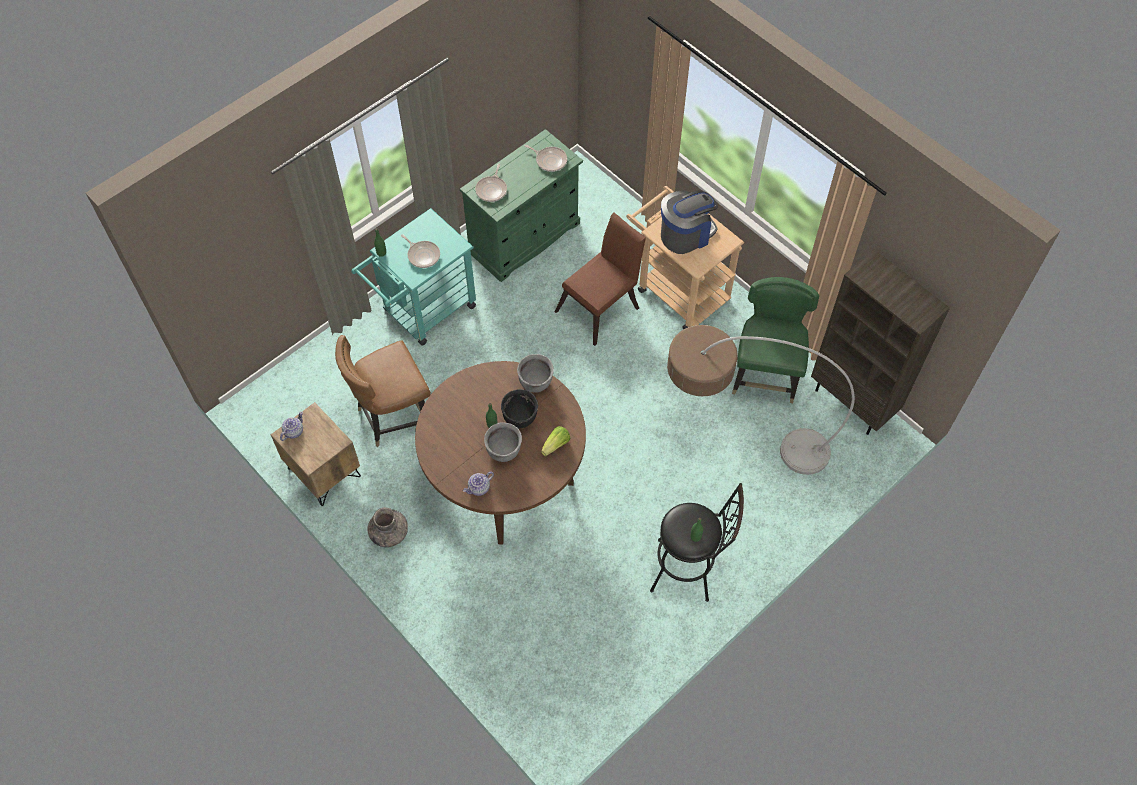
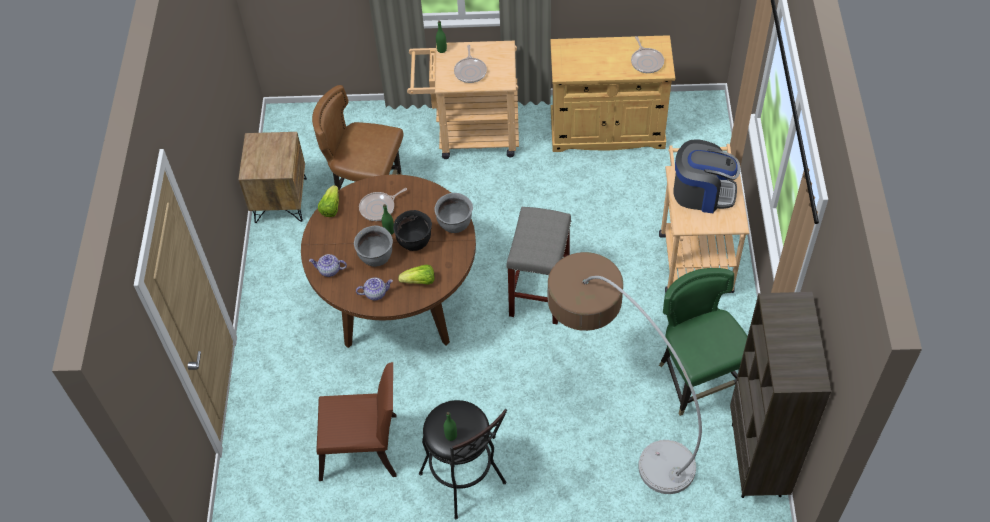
camera: 45 degrees right, 5 degrees down
teapot [280,412,303,441] -> teapot moved to [356,278,393,300]
turquoise cart [351,208,476,346] -> beige cart [407,41,519,159]
grey vase [367,507,408,547] -> none
green cabinet [460,129,583,282] -> beige cabinet [550,35,675,152]
frying pan [475,163,507,202] -> frying pan moved to [359,188,407,221]
brown chair [554,212,646,346] -> brown chair moved to [316,362,397,481]
green chair [732,277,819,403] -> green chair turned 75 degrees counterclockwise [659,268,748,416]
none -> lettuce [318,185,339,217]
none -> grey stool [506,207,571,325]

